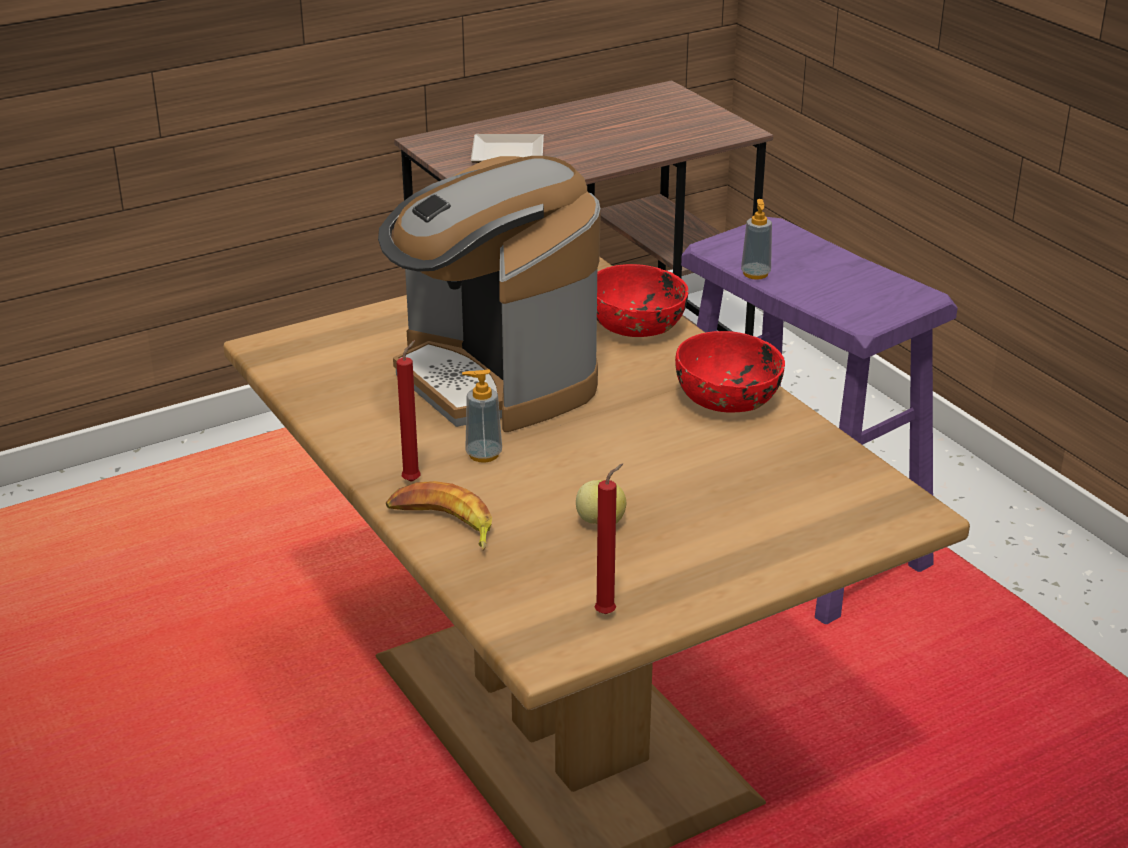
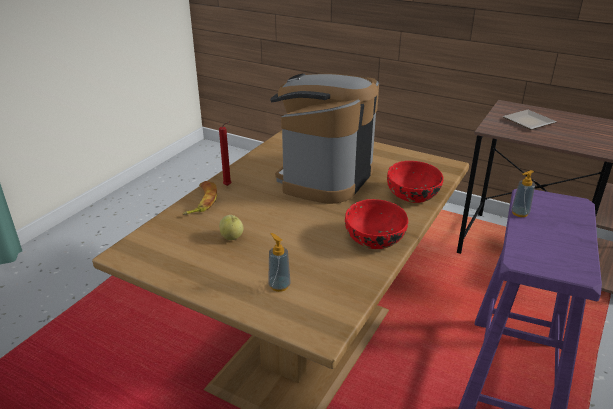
camera: 60 degrees right, 0 degrees up
soap dispenser [462,369,502,463] -> soap dispenser moved to [268,233,291,292]
red candle [594,463,623,614] -> none

